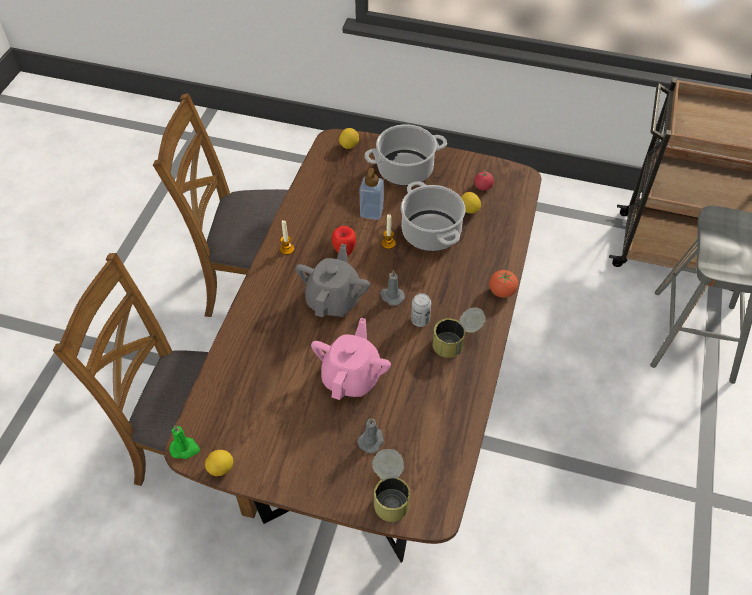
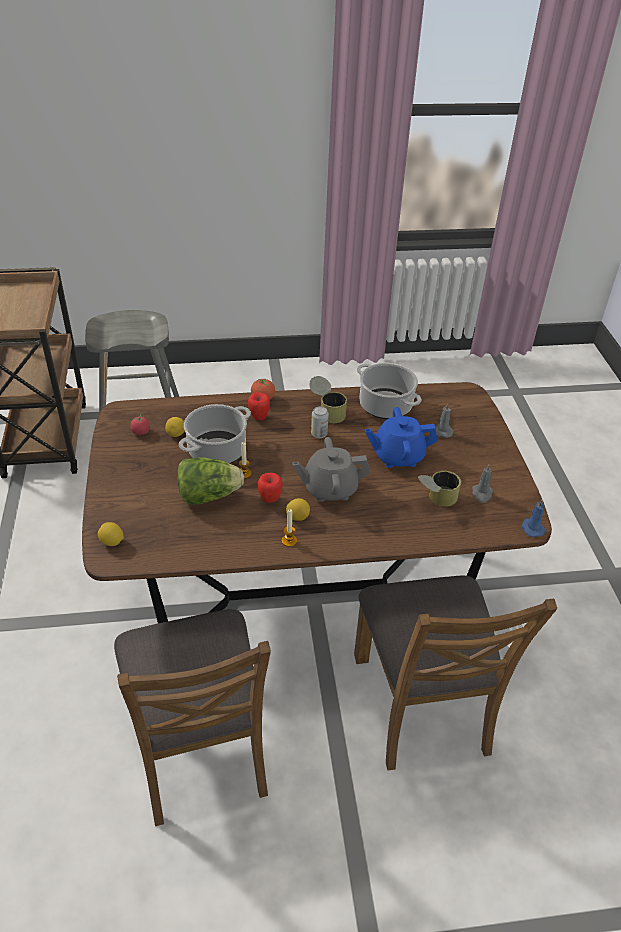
camera: 115 degrees left, 10 degrees down
green candle [169,425,200,459] -> blue candle [521,500,545,537]
lemon [205,450,233,476] -> lemon moved to [286,498,310,521]
pink teapot [311,318,391,400] -> blue teapot [365,407,437,468]
soap dispenser [360,168,384,220] -> lettuce [177,457,244,505]
cooking pot [365,124,447,186] -> cooking pot moved to [357,363,422,419]
can [372,449,410,522] -> can moved to [418,471,461,507]
grey candle [380,270,405,306] -> grey candle moved to [472,463,493,503]
none -> apple [248,392,270,420]

